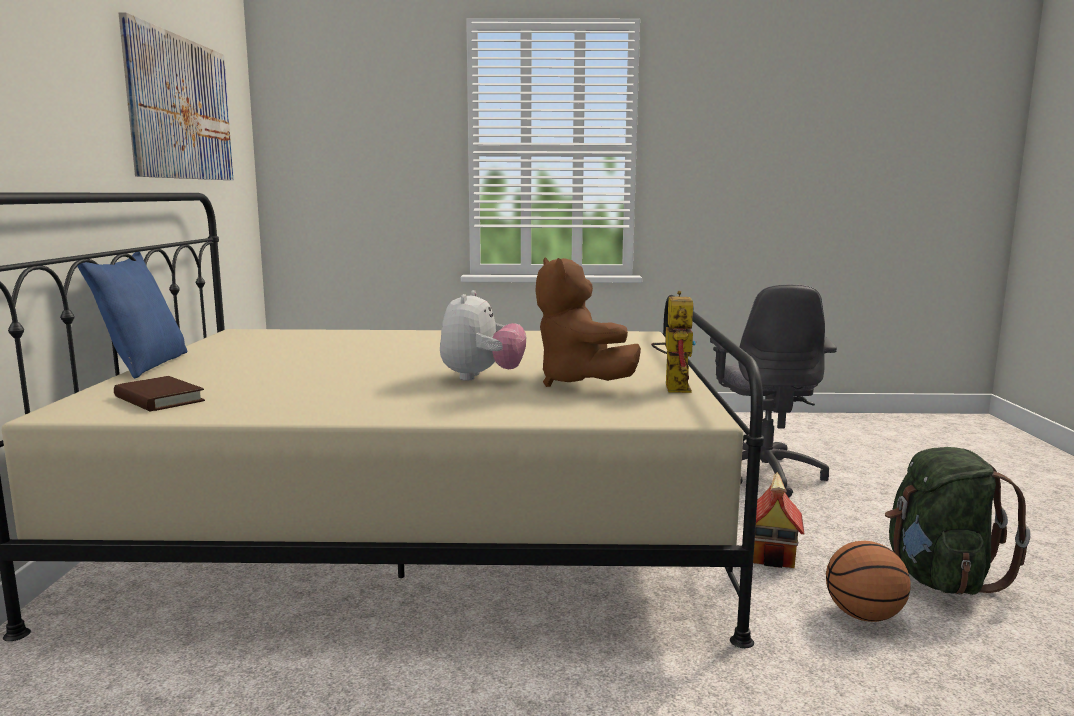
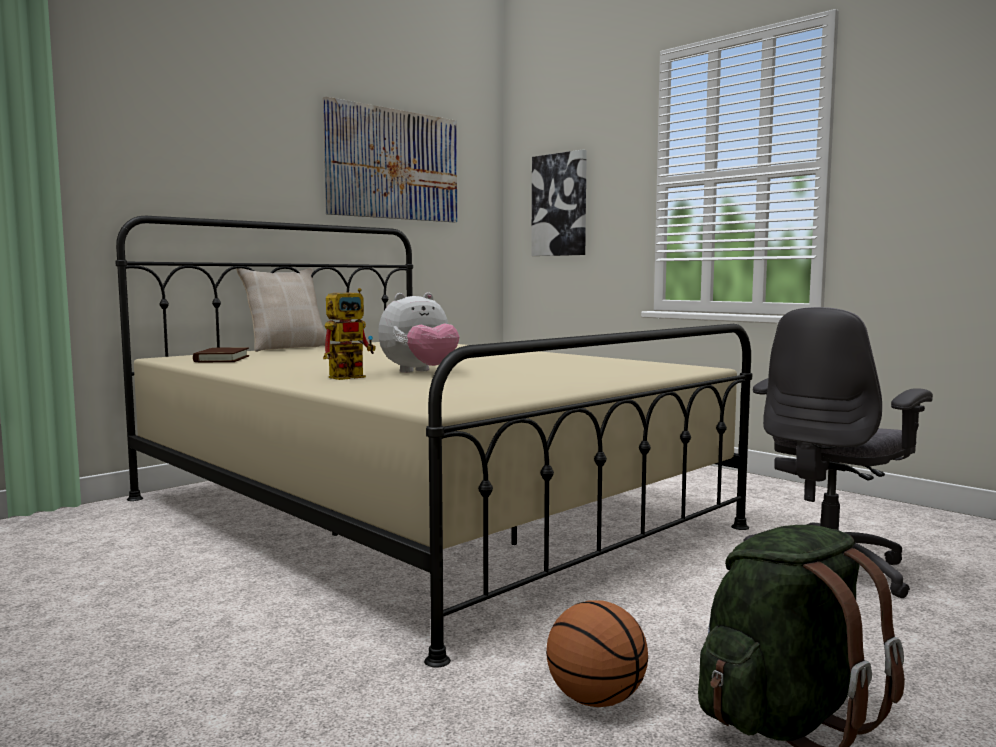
camera: 45 degrees right, 5 degrees down
blue pillow [77,252,187,378] -> beige pillow [236,268,331,352]
brown plush toy [536,257,641,387] -> none
toy robot [651,291,696,393] -> toy robot moved to [323,288,376,380]
toy house [753,472,805,568] -> none
none -> picture [531,150,587,256]

